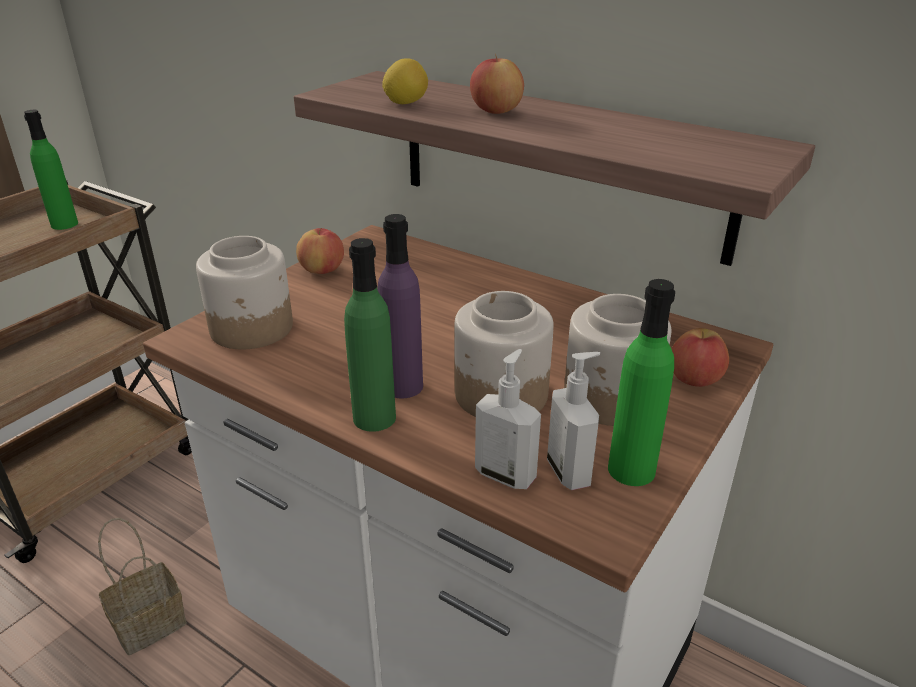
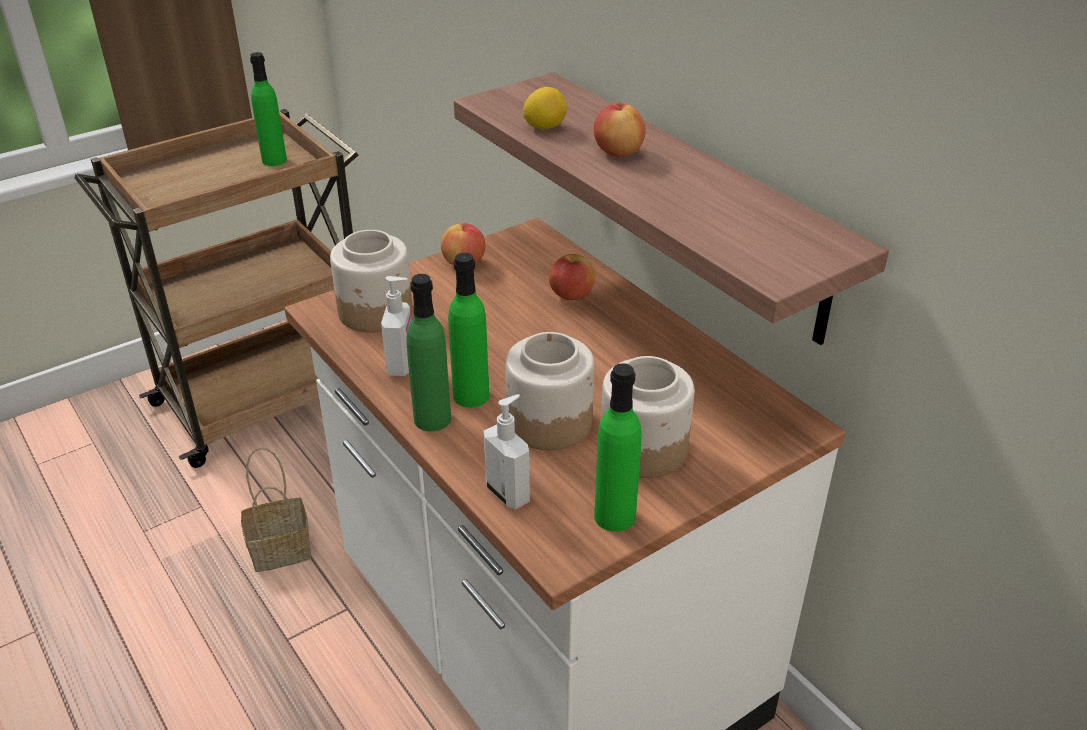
camera: 20 degrees right, 5 degrees up
purple bottle [377,214,423,399] -> green bottle [448,253,490,408]
soap dispenser [547,352,600,490] -> soap dispenser moved to [381,276,411,376]
apple [672,328,729,387] -> apple moved to [549,254,596,300]

